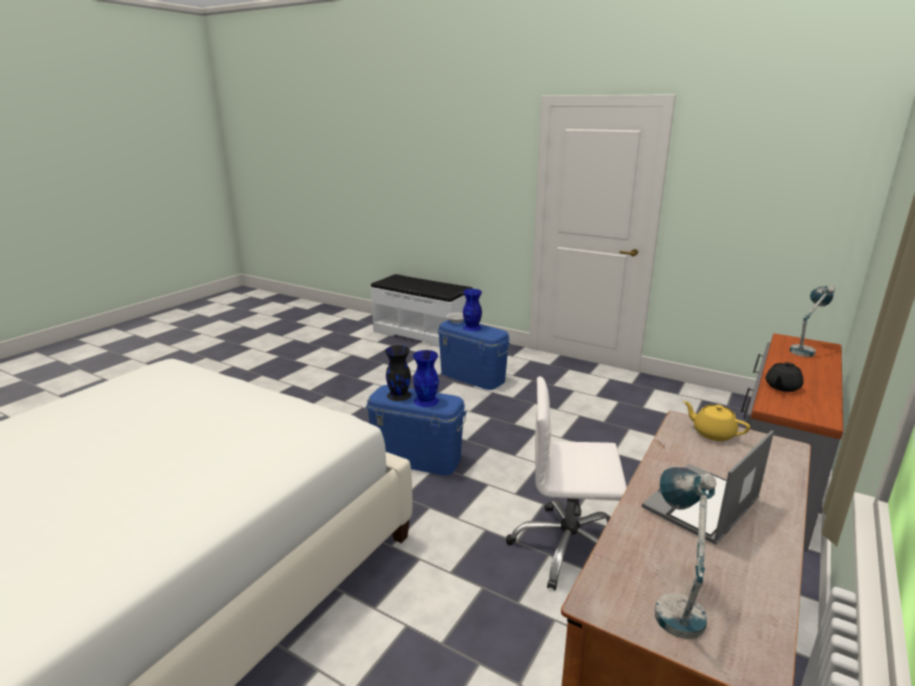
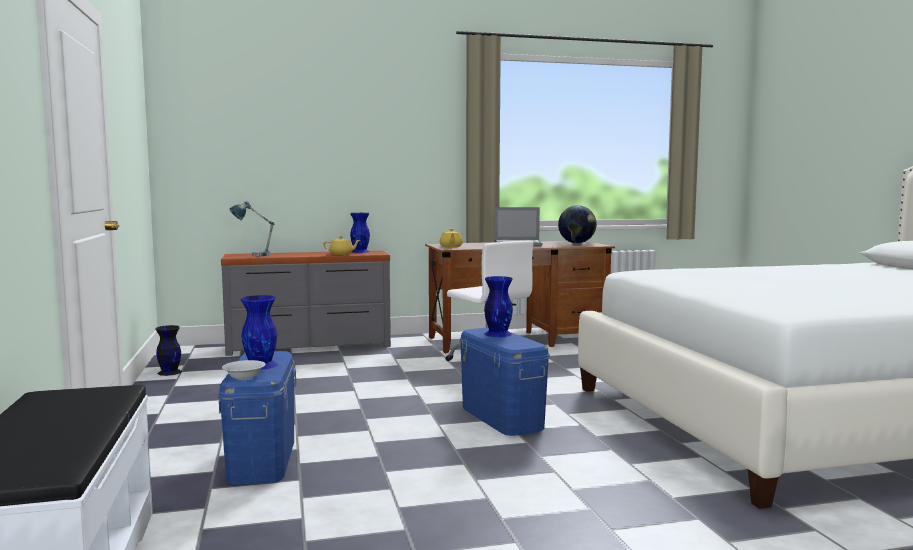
camera: 135 degrees left, 15 degrees down
black vase [385,345,411,401] -> black vase moved to [155,325,182,376]
table lamp [655,467,716,639] -> globe [558,205,597,244]
black teapot [765,362,804,392] -> yellow teapot [323,236,360,255]
none -> blue vase [350,213,370,253]

